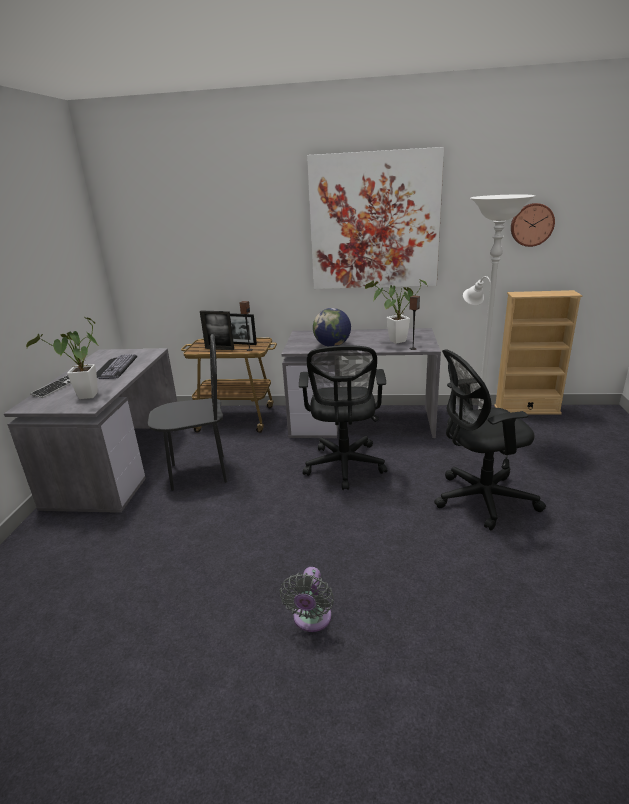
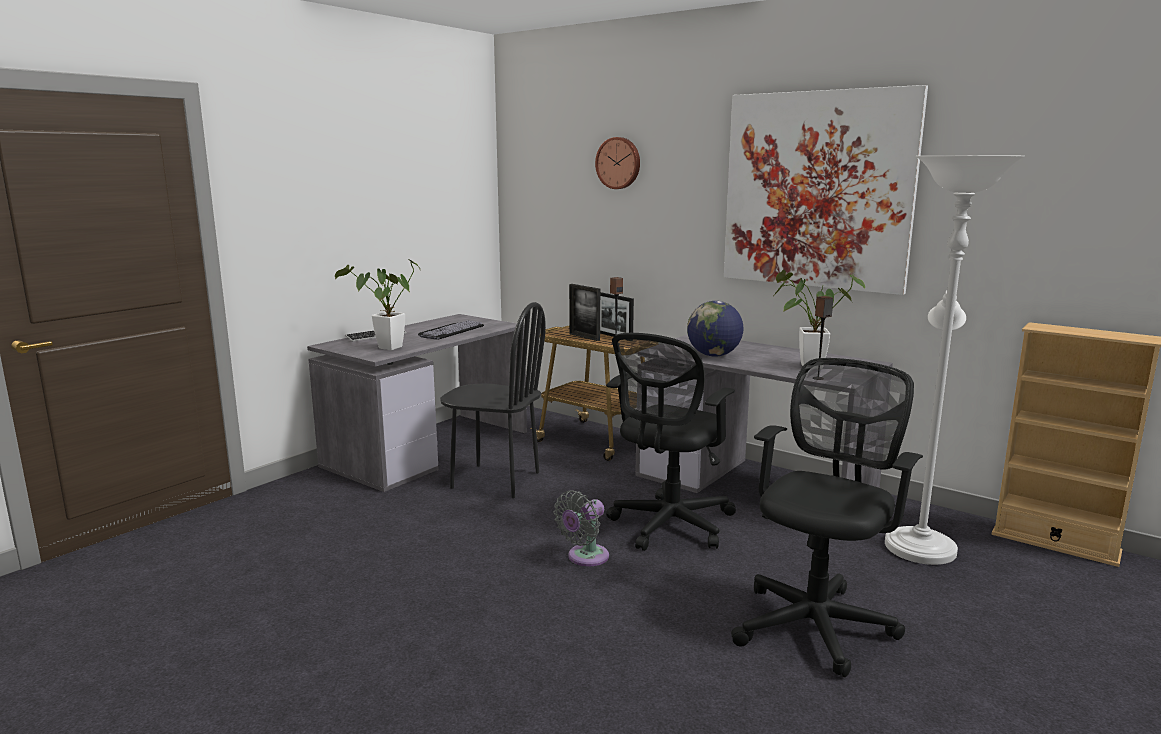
camera: 30 degrees right, 10 degrees down
grey fan [279,567,334,632] -> grey fan moved to [554,490,609,566]
black office chair [434,349,546,530] -> black office chair turned 105 degrees clockwise [731,358,923,677]
wall clock [511,203,555,247] -> wall clock moved to [595,137,640,189]

